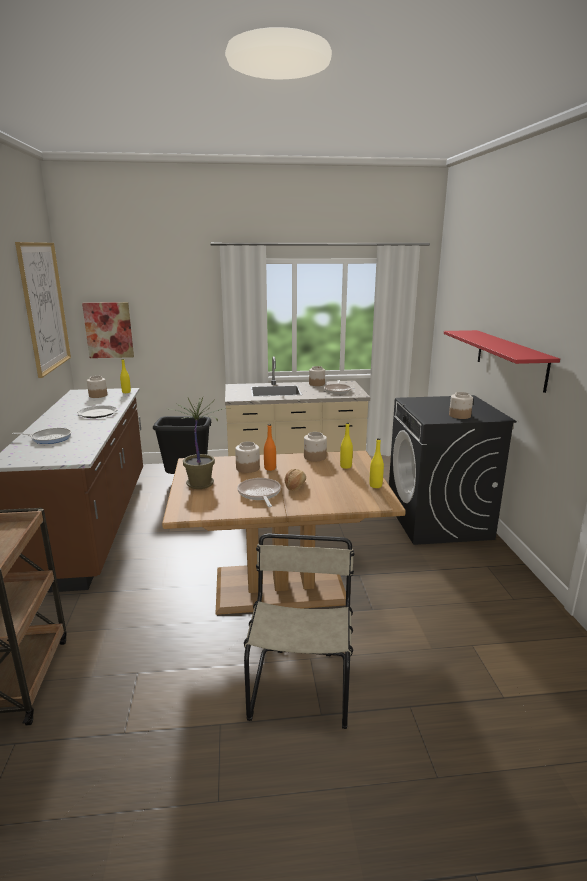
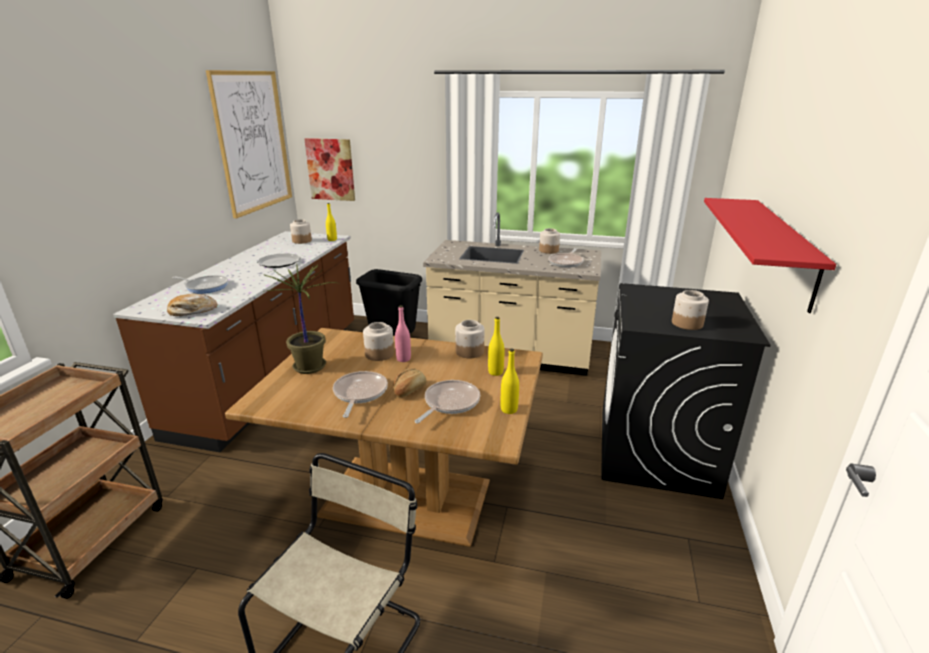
camera: 20 degrees right, 5 degrees up
orange bottle [264,424,276,471] -> pink bottle [395,305,411,362]
none -> bread [167,294,218,316]
none -> frying pan [415,380,480,423]

